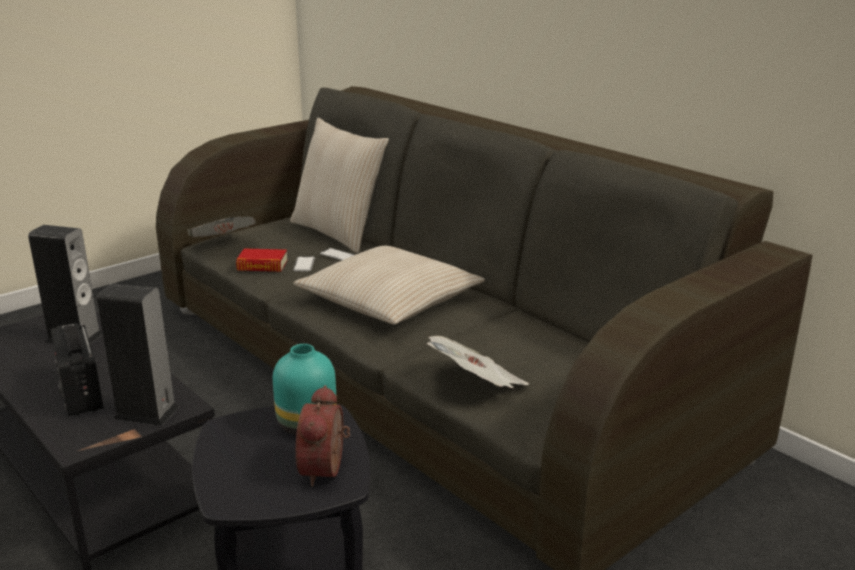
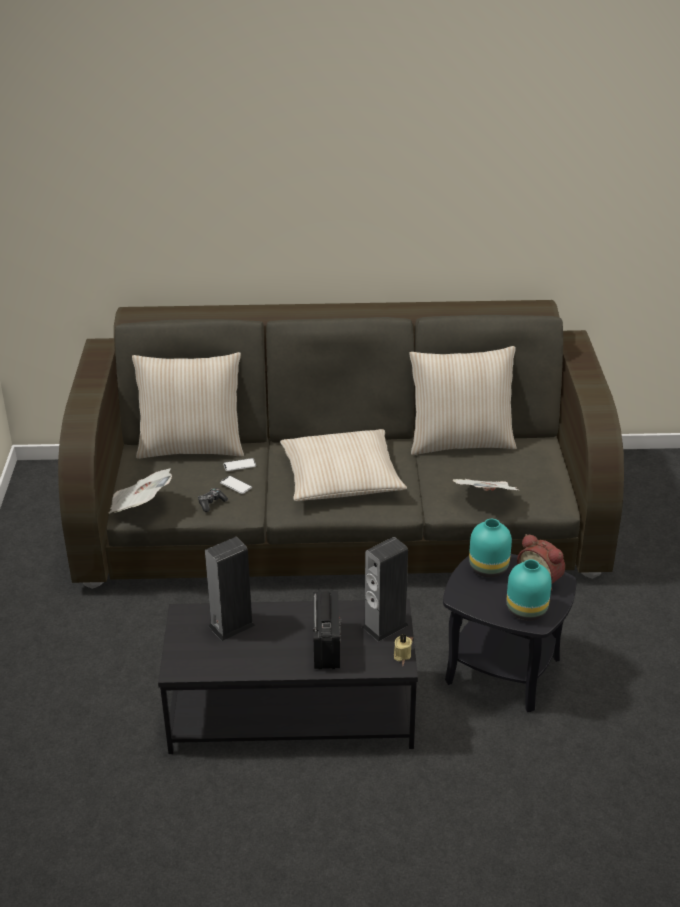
camera: 50 degrees left, 10 degrees up
radio [51,323,104,416] -> radio turned 105 degrees counterclockwise [313,590,341,670]
book [236,248,288,272] -> game controller [198,488,228,512]
none -> beige candle [394,634,412,661]
none -> beige pillow [409,346,517,455]
none -> turquoise vase [507,560,552,621]

